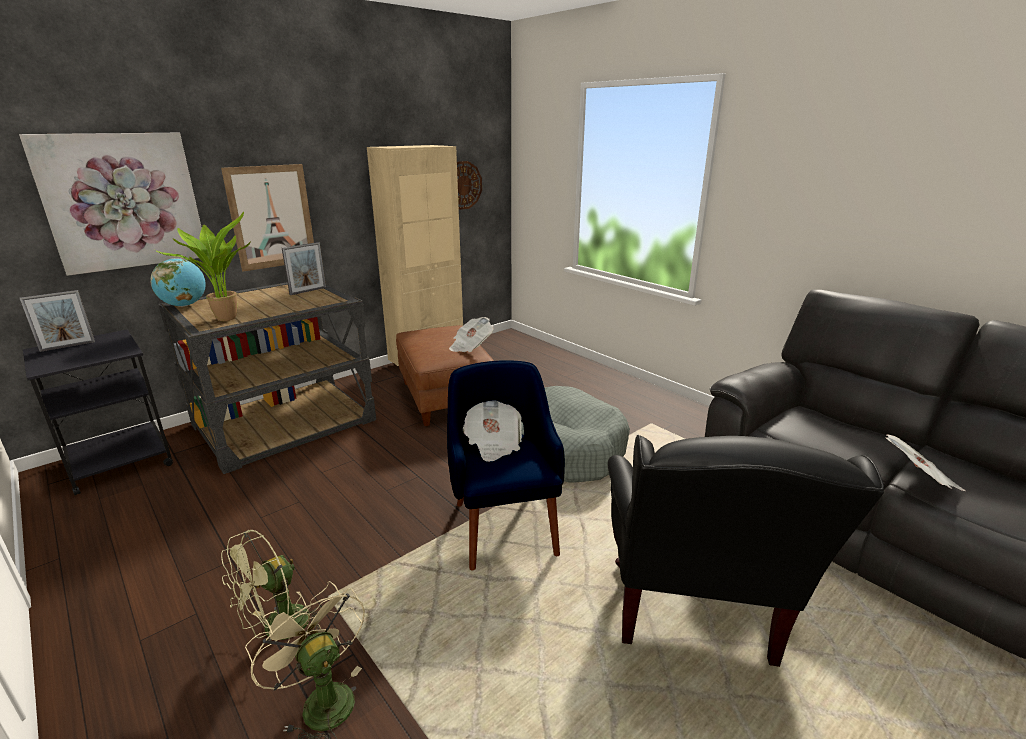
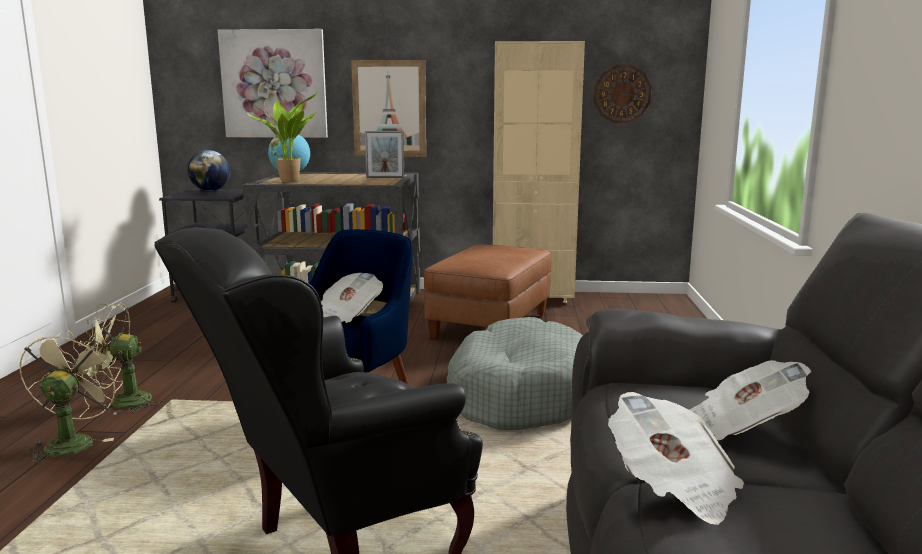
camera: 45 degrees right, 10 degrees down
picture frame [19,290,95,352] -> globe [188,150,231,191]
newspaper [449,317,494,352] -> newspaper moved to [689,360,811,440]

